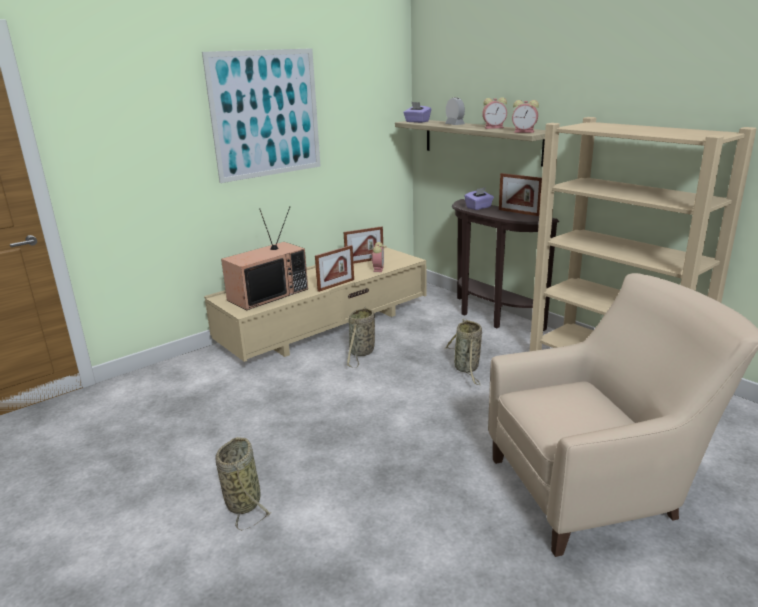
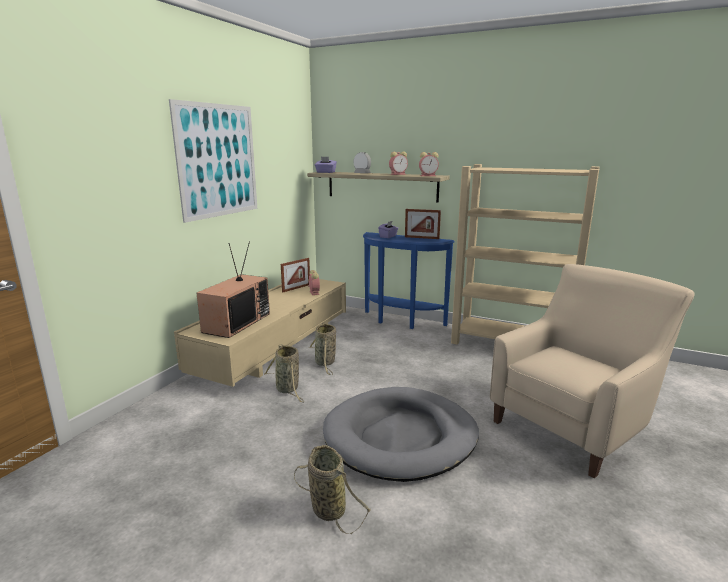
camera: 25 degrees left, 5 degrees down
picture frame [315,245,354,292] -> none
basket [444,319,482,385] -> basket moved to [264,344,304,403]
brown console table [452,199,559,331] -> blue console table [363,232,455,329]
none -> grey dog bed [323,387,479,482]

